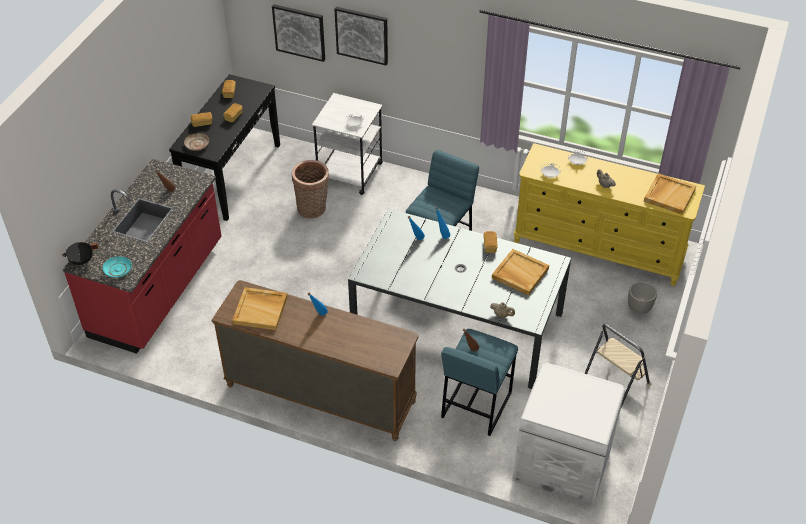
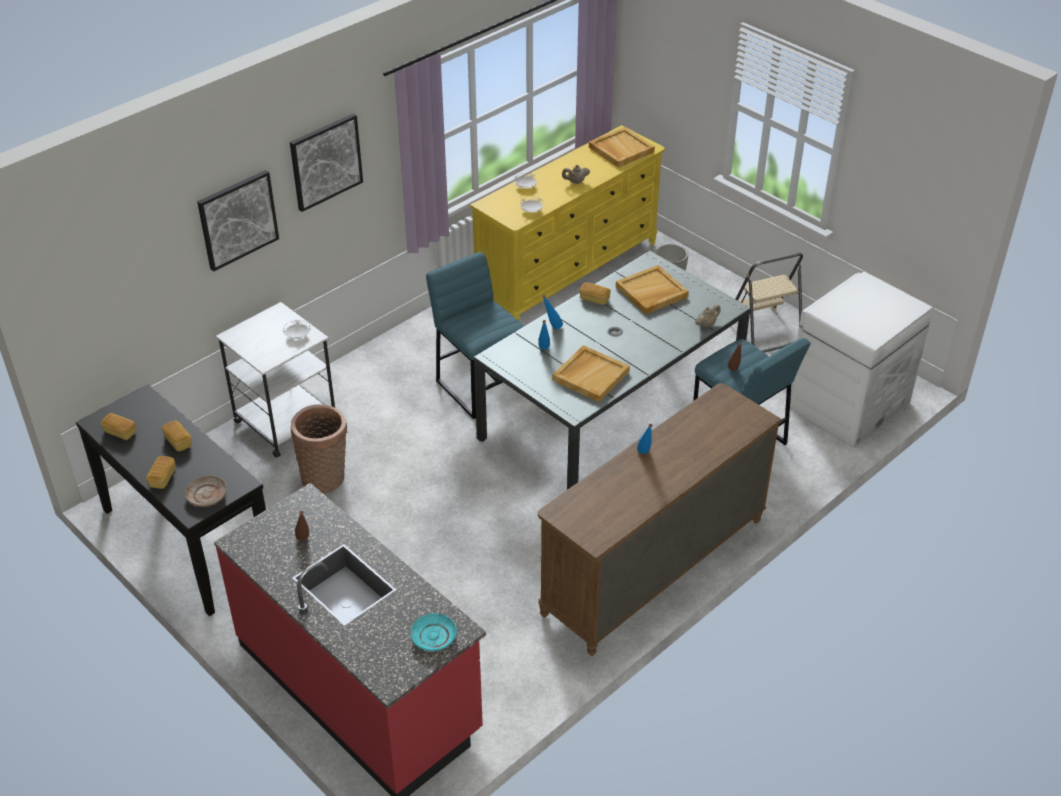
camera: 65 degrees left, 5 degrees down
black cooking pot [62,242,99,265] -> none
beige tray [232,287,288,330] -> beige tray moved to [552,345,630,402]
picture [272,4,325,62] -> picture moved to [290,113,363,212]

